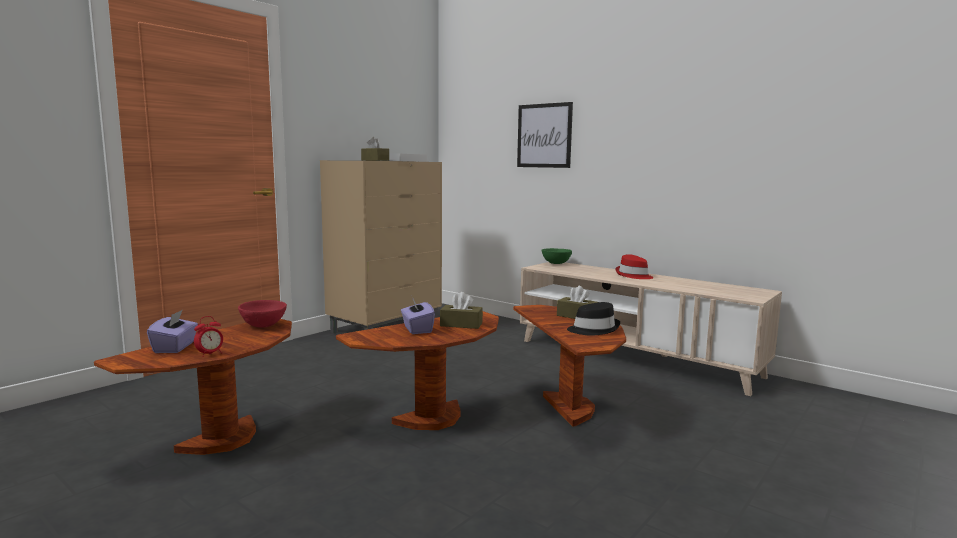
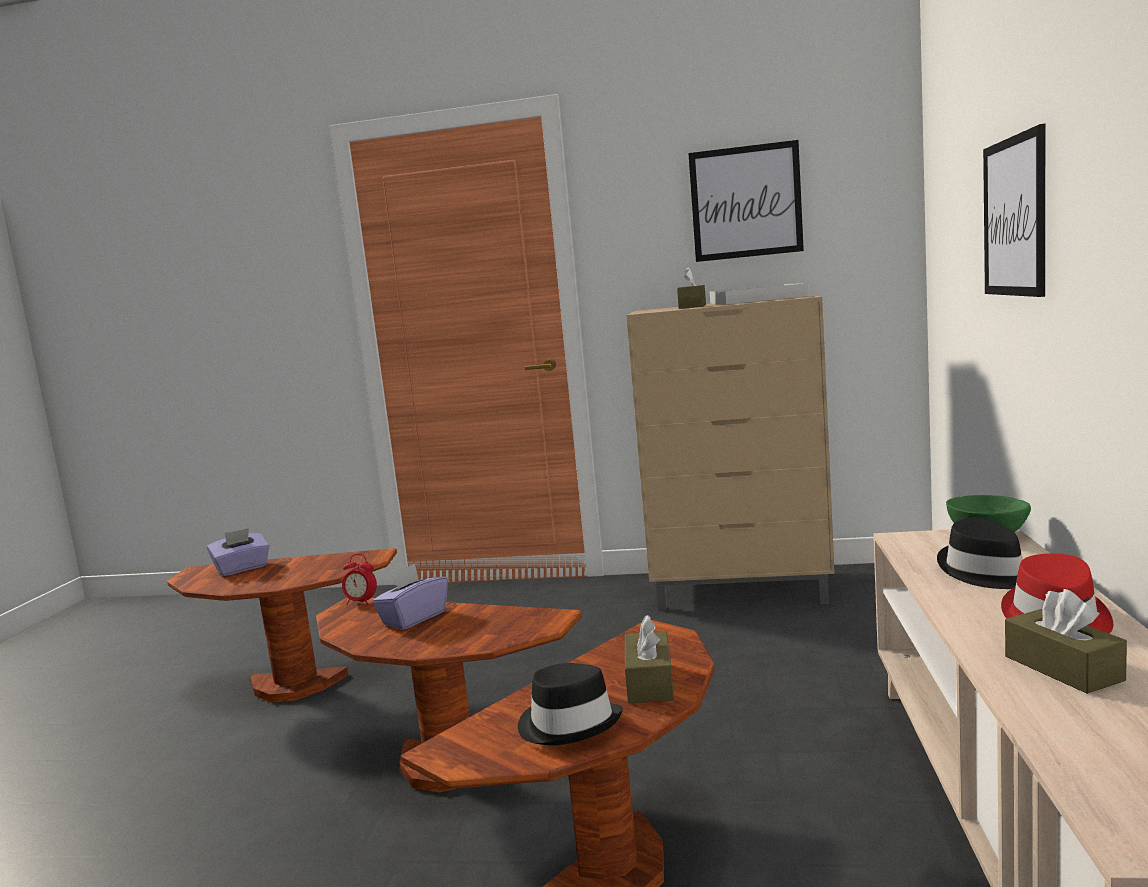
camera: 60 degrees right, 0 degrees up
alarm clock [194,316,223,357] -> alarm clock moved to [342,554,377,605]
red bowl [238,300,287,328] -> none
brown tissue box [440,292,483,329] -> brown tissue box moved to [1005,589,1127,694]
none -> picture [688,140,804,262]
none -> black hat [937,518,1022,589]

